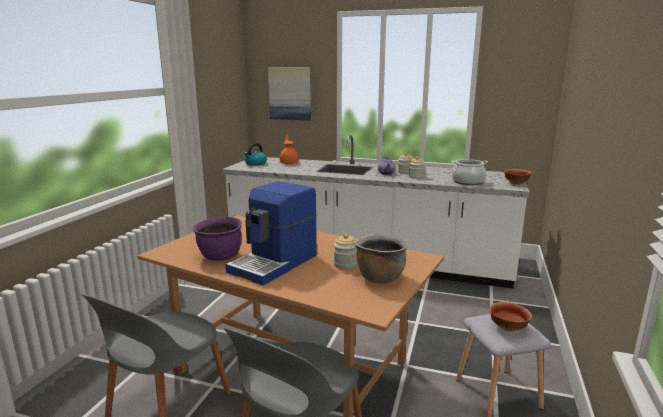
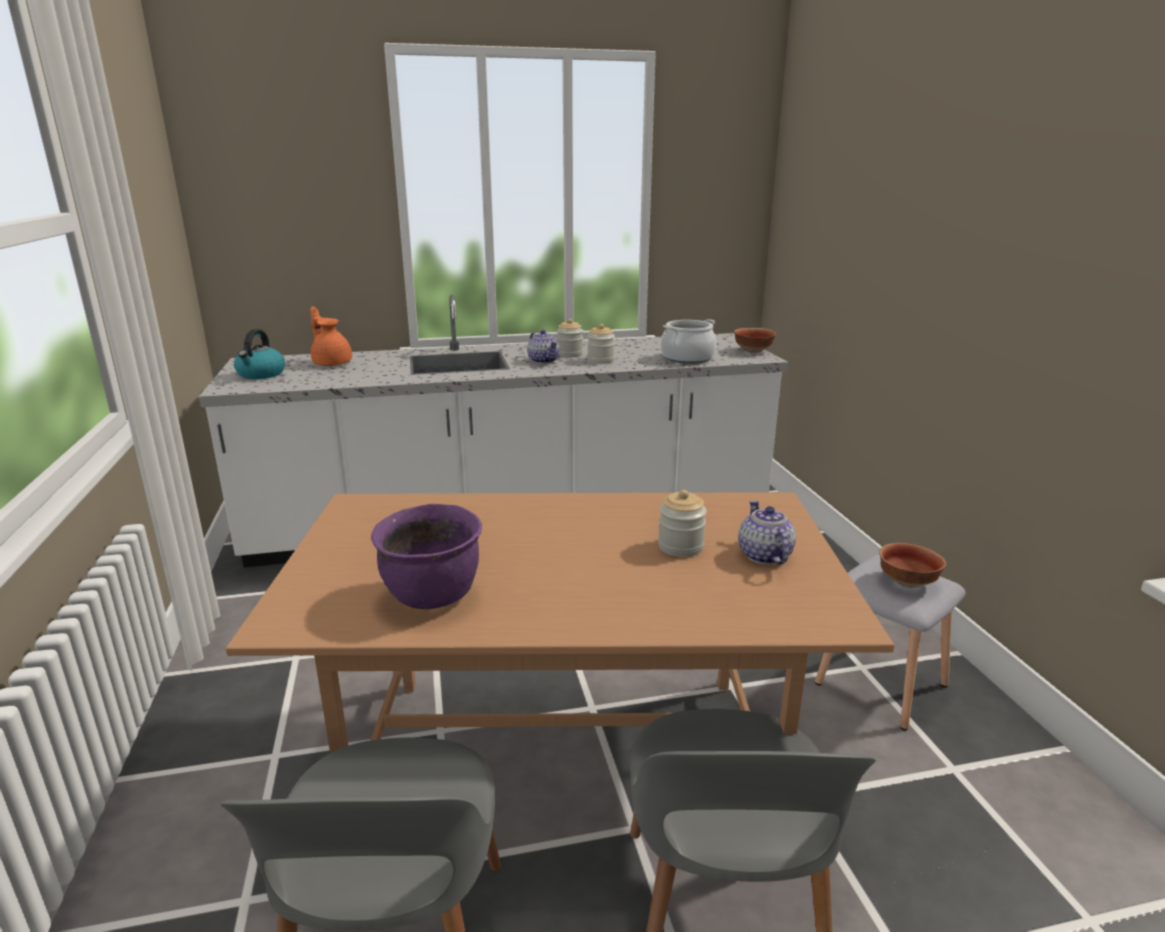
camera: 30 degrees left, 5 degrees up
coffee machine [225,181,317,285] -> none
picture [268,67,311,120] -> none
brown cooking pot [354,234,408,283] -> teapot [738,500,796,565]

